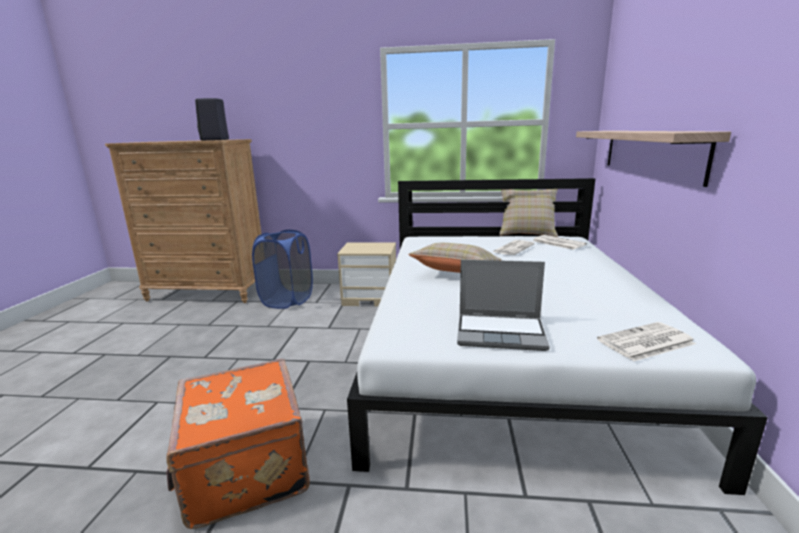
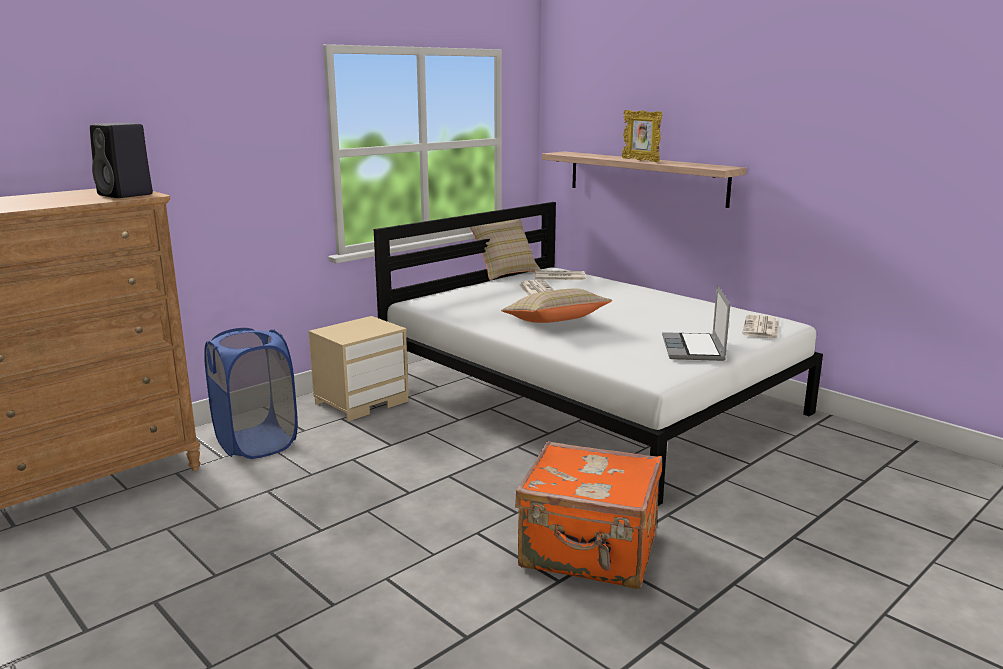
camera: 50 degrees left, 0 degrees up
laptop [457,259,550,351] -> laptop turned 135 degrees clockwise [662,285,730,361]
none -> picture frame [622,110,662,162]

